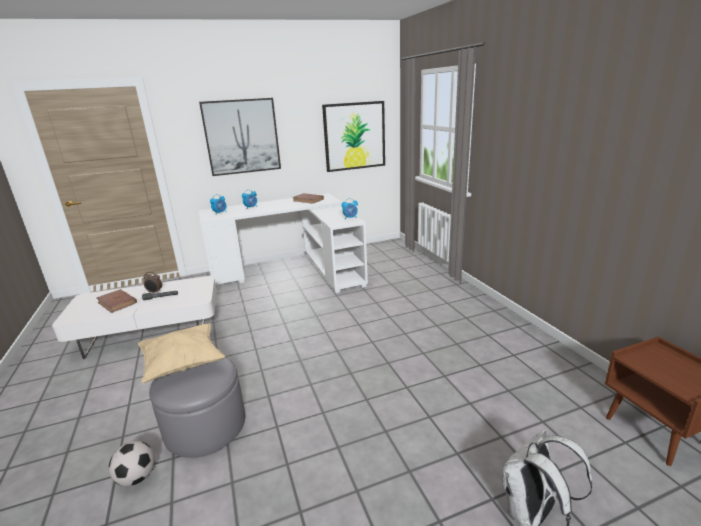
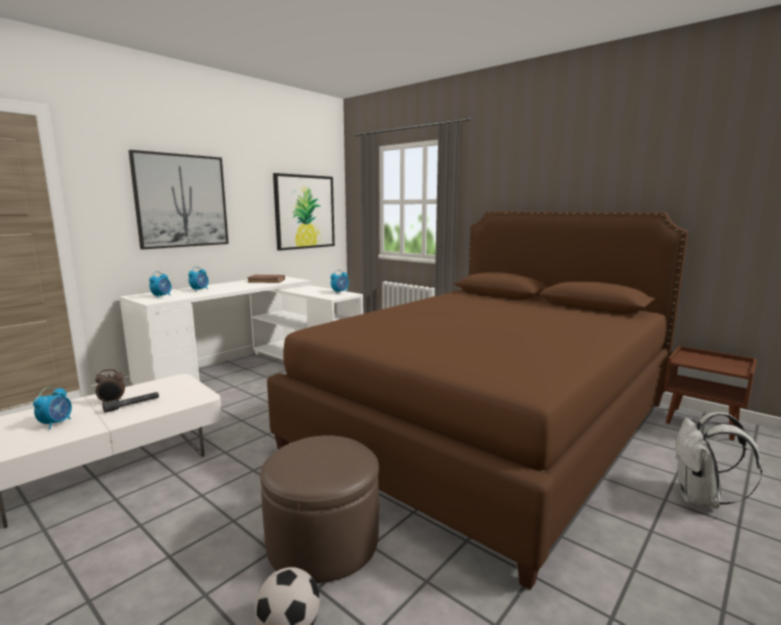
camera: 30 degrees left, 10 degrees down
brown book [97,289,137,313] -> alarm clock [33,387,72,430]
beige pillow [138,323,226,383] -> none
grey ottoman [149,357,245,458] -> brown ottoman [260,435,379,583]
none -> brown bed [267,211,689,590]

